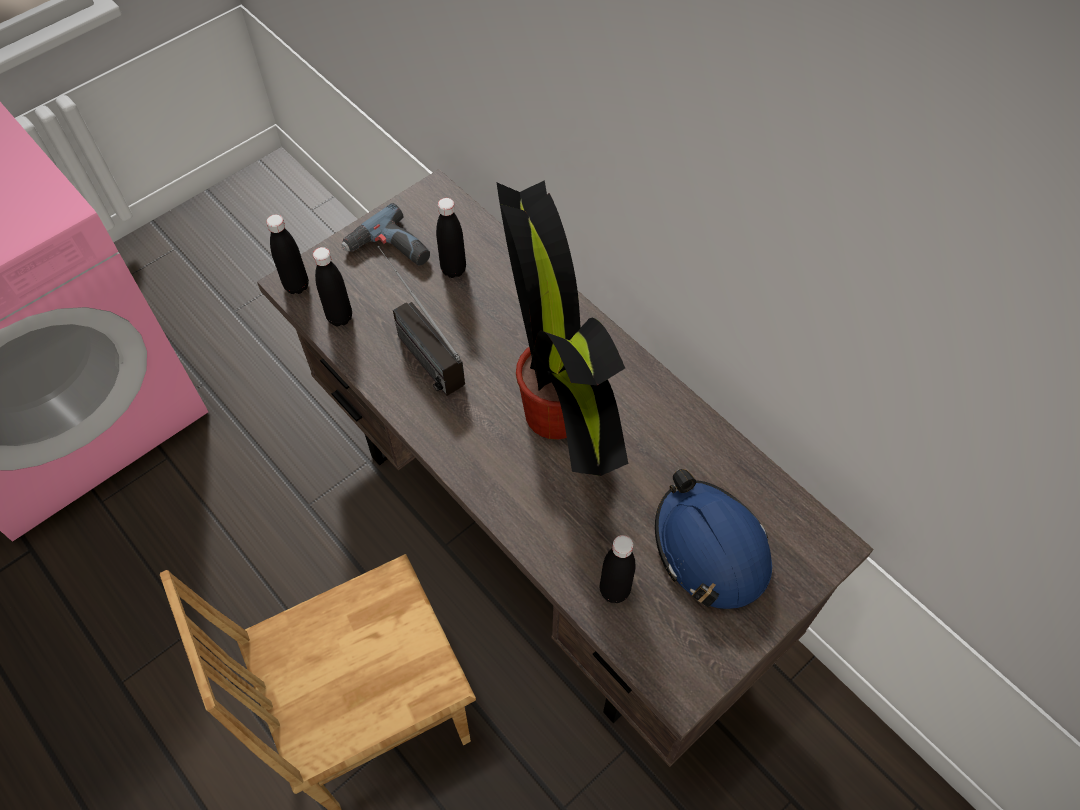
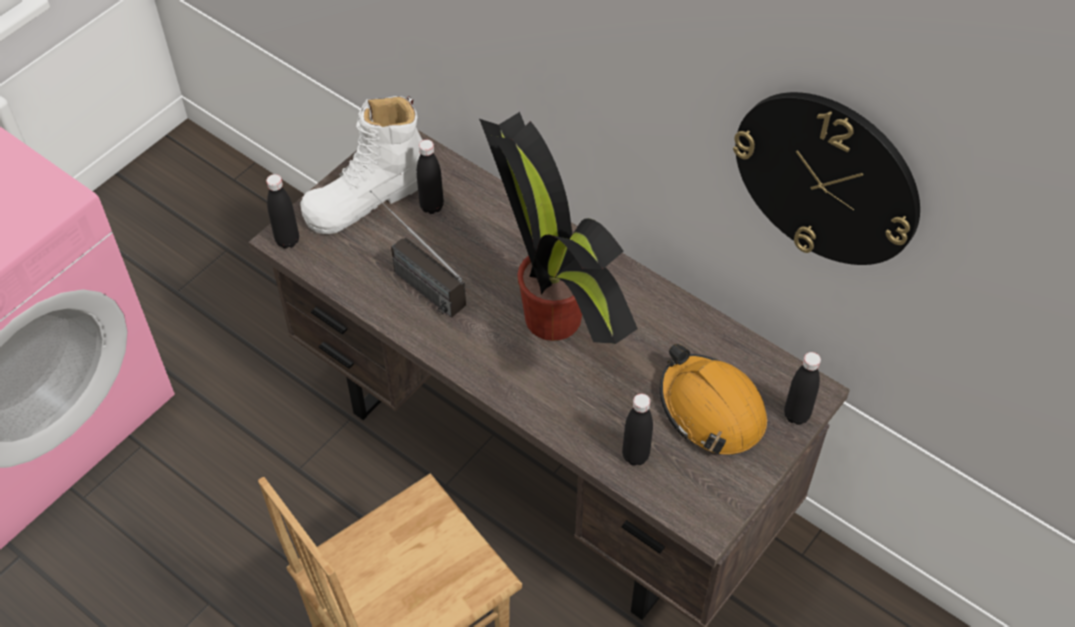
camera: 10 degrees left, 5 degrees down
black bottle [313,247,352,326] -> black bottle moved to [784,352,821,425]
power drill [342,203,430,265] -> white boot [300,96,422,234]
blue hard hat [655,469,772,609] -> orange hard hat [660,344,767,455]
none -> wall clock [733,92,920,265]

